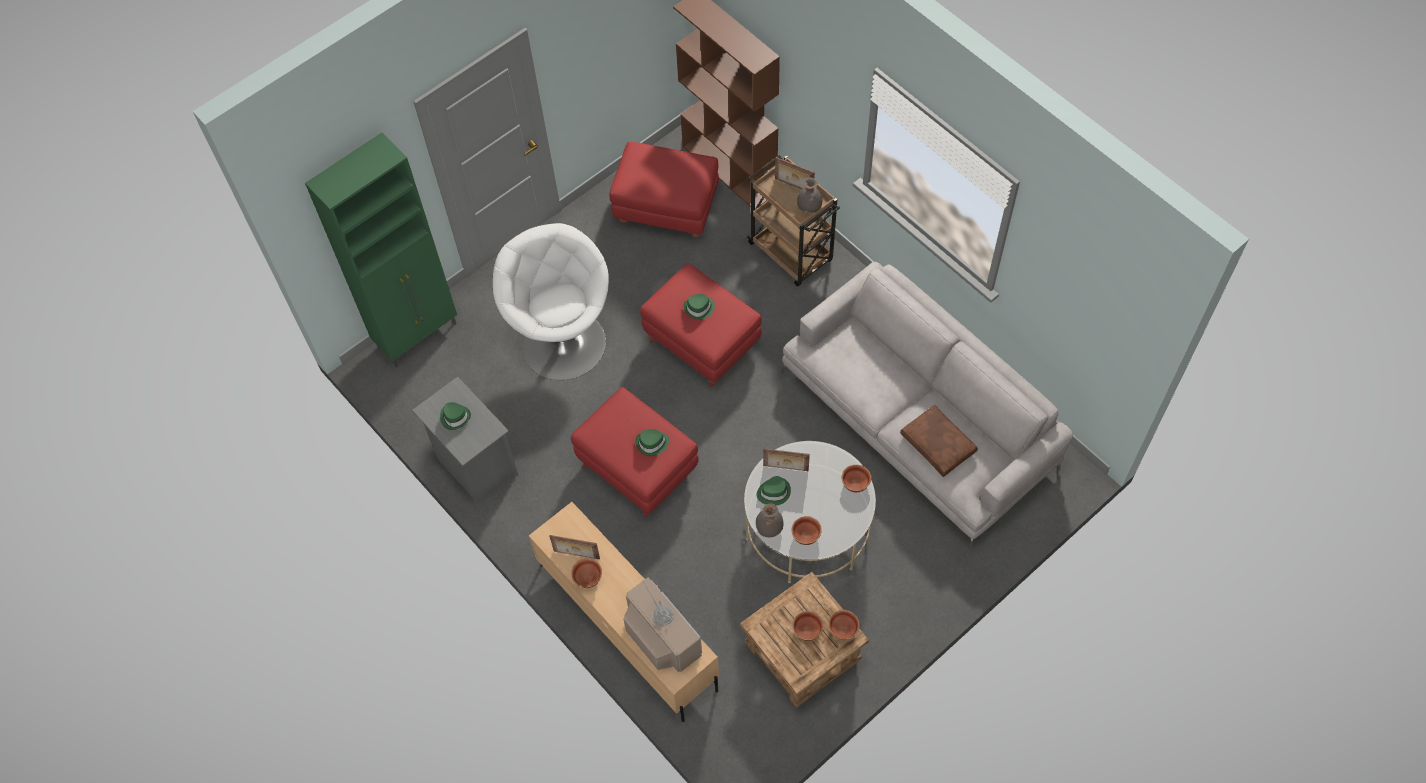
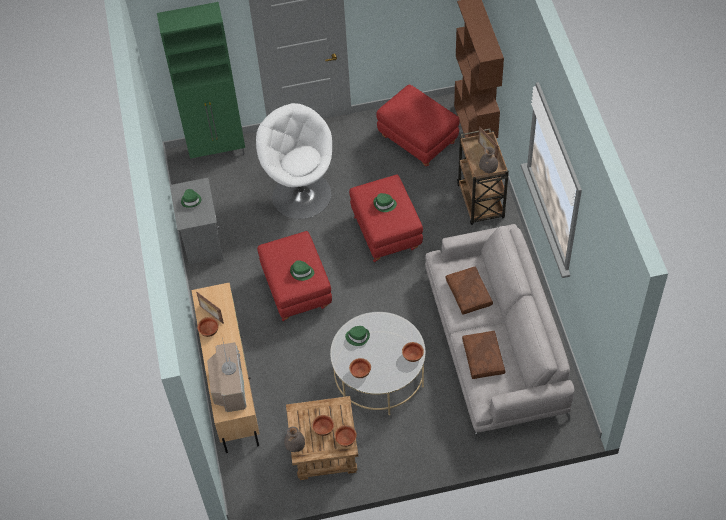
camera: 30 degrees right, 5 degrees down
white armchair [492,223,609,380] -> white armchair turned 45 degrees counterclockwise [256,103,332,219]
grey vase [756,504,784,537] -> grey vase moved to [284,426,305,452]
picture frame [763,448,810,471] -> none
none -> brown pillow [446,266,493,315]

